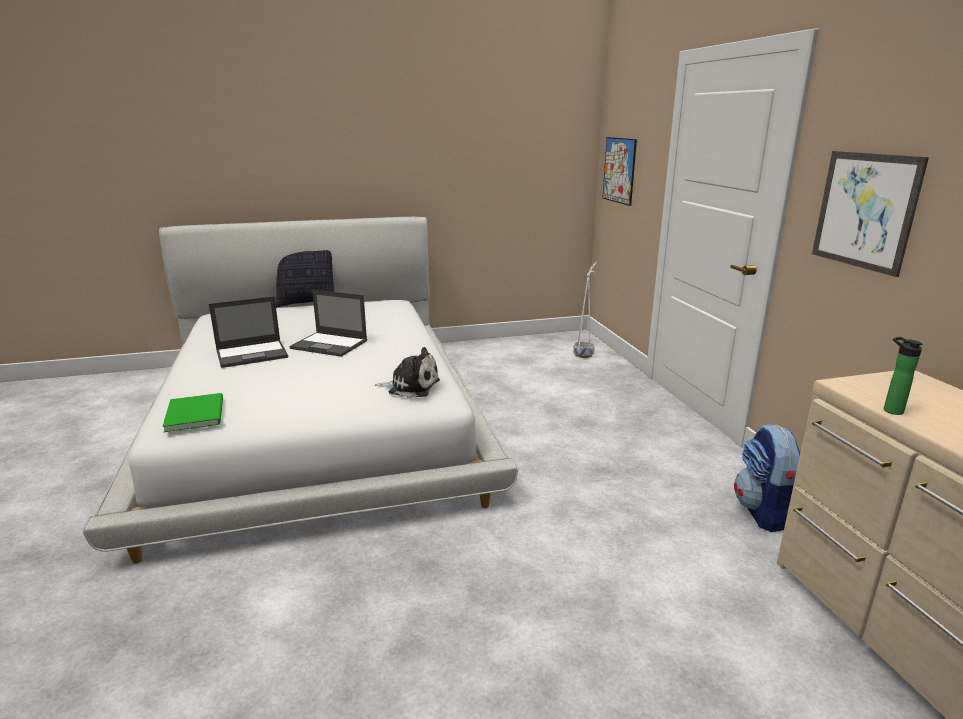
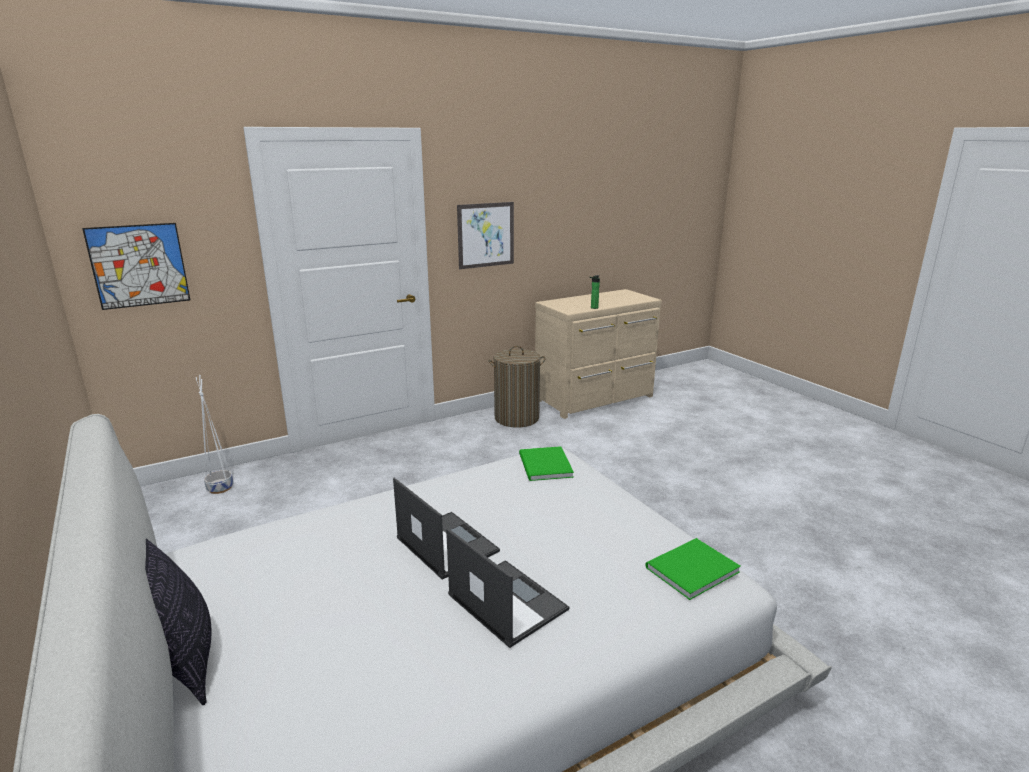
camera: 105 degrees left, 0 degrees up
laptop [289,290,367,357] -> laptop turned 45 degrees counterclockwise [393,478,500,579]
plush toy [375,347,440,398] -> green book [519,446,574,481]
backpack [734,424,800,532] -> laundry basket [488,346,546,428]

